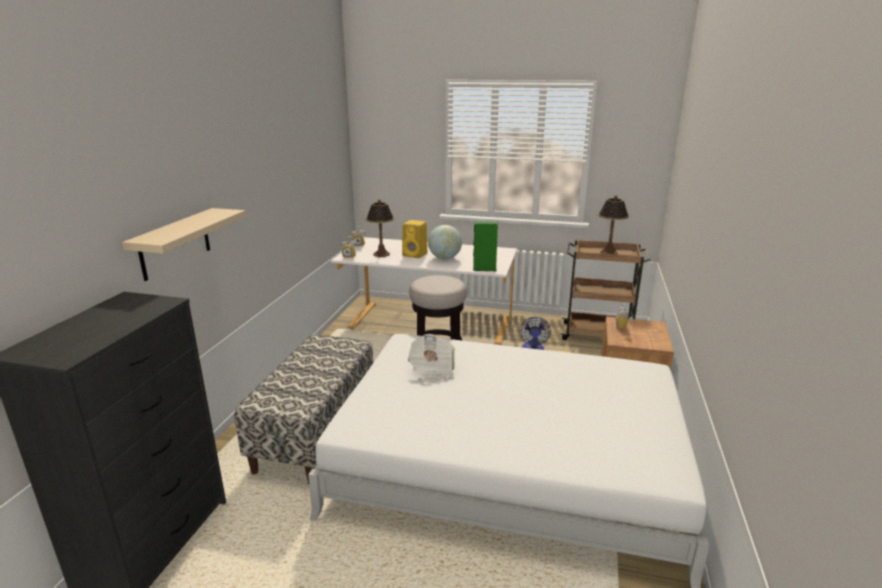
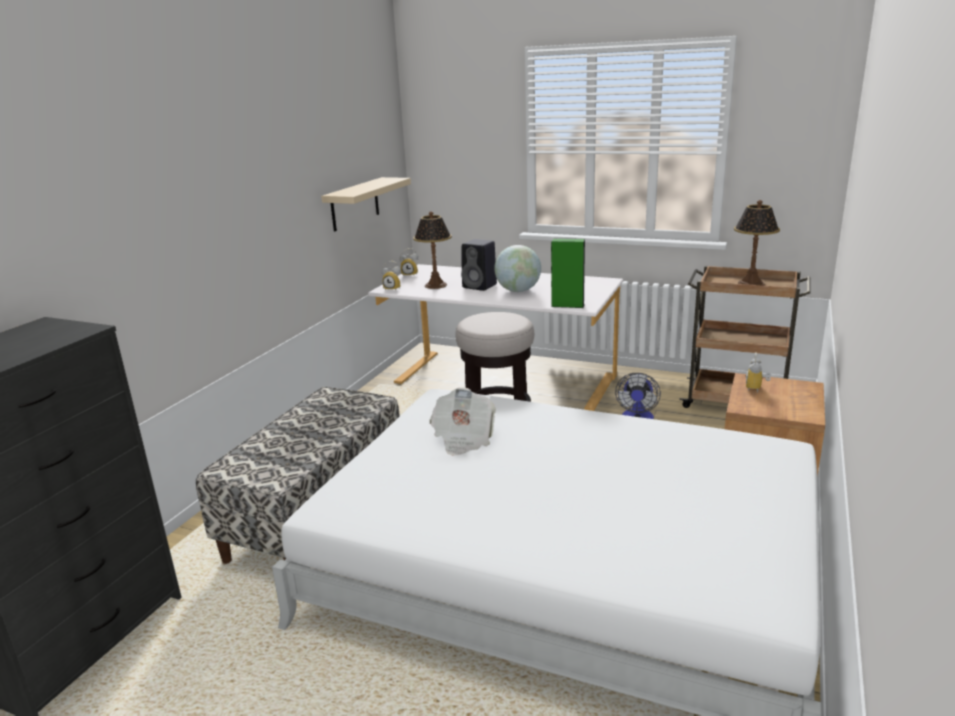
camera: 10 degrees right, 0 degrees up
beige shelf [122,208,246,281] -> beige shelf moved to [321,177,411,232]
yellow speaker [402,220,427,258] -> black speaker [461,239,497,291]

